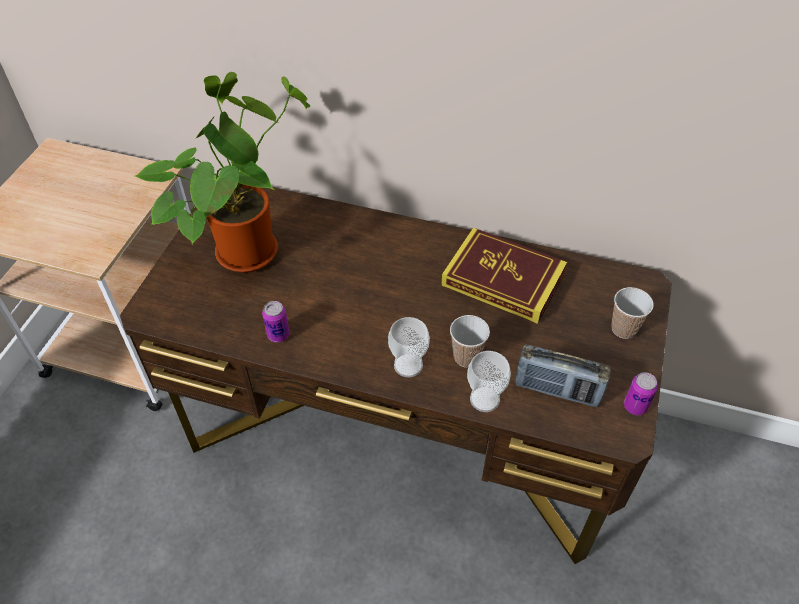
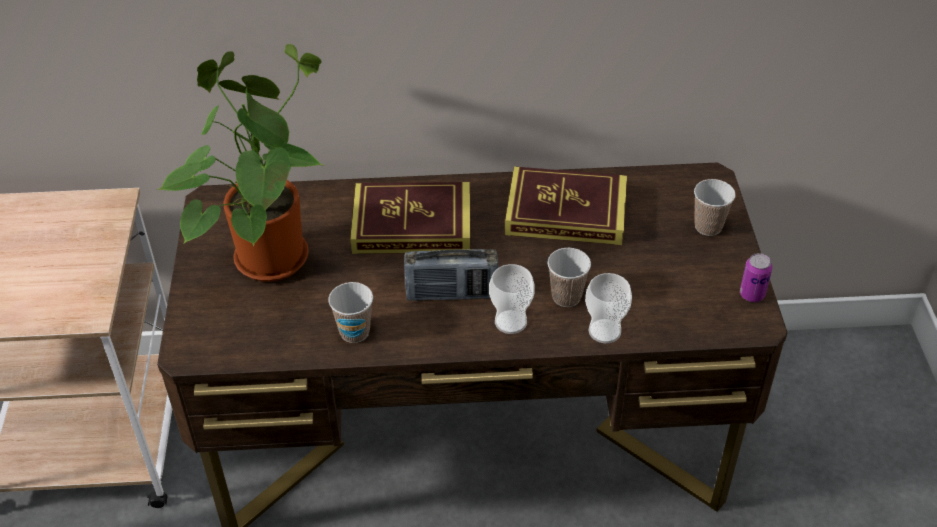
camera: 20 degrees left, 5 degrees down
can [262,301,290,343] -> cup [328,282,373,343]
radio [515,344,611,407] -> radio moved to [404,249,498,301]
none -> book [350,182,470,254]

